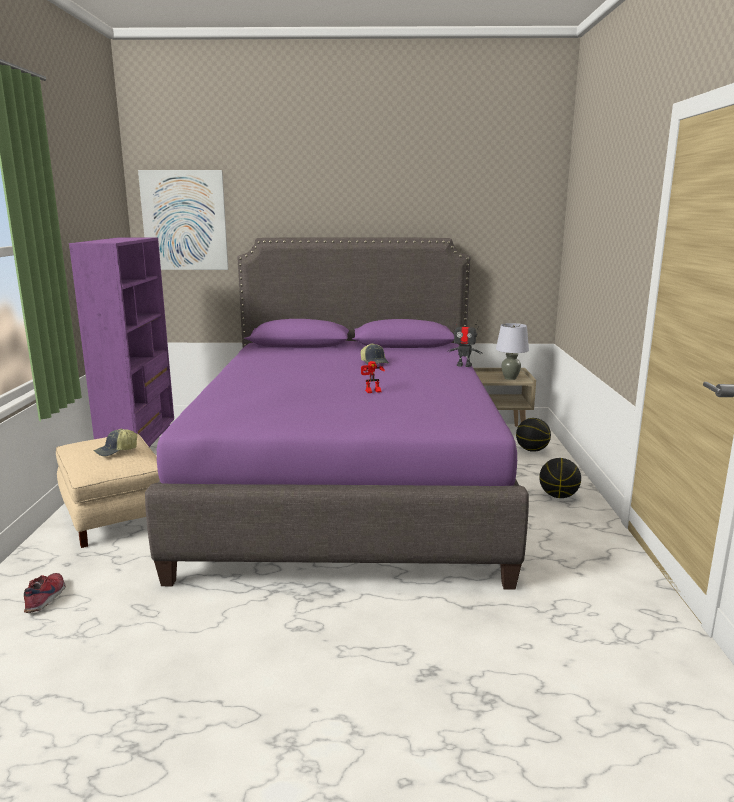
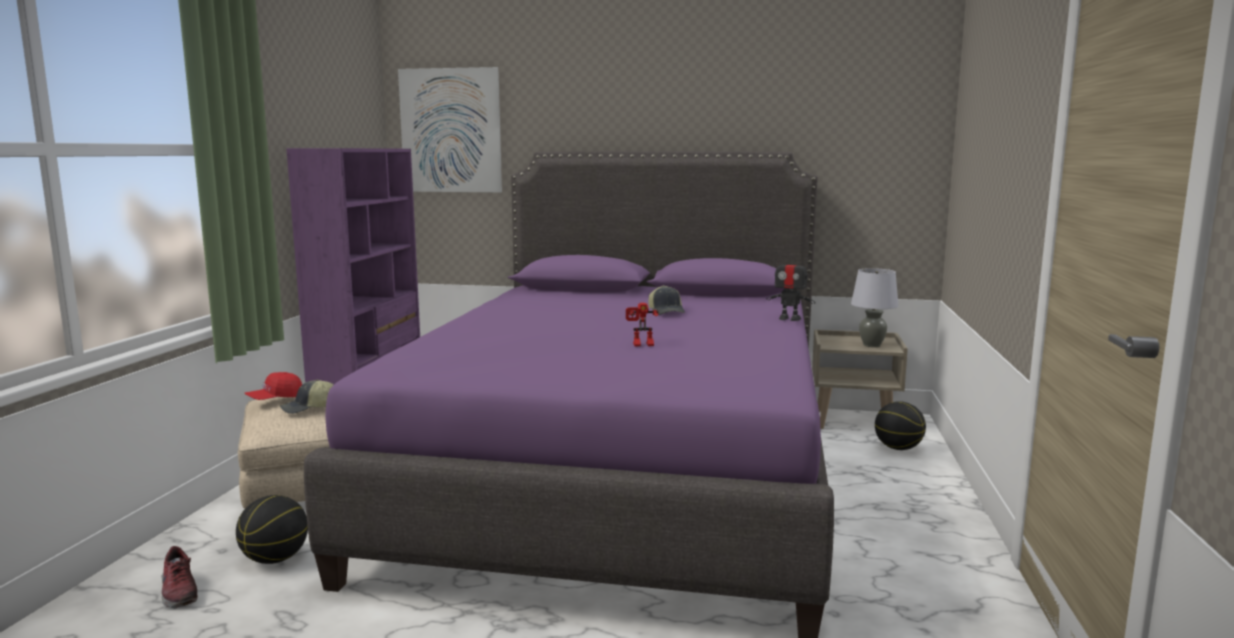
camera: 10 degrees right, 5 degrees down
shoe [24,573,66,613] -> shoe turned 135 degrees clockwise [161,546,198,608]
basketball [539,458,581,498] -> basketball moved to [236,495,308,564]
none -> red cap [245,372,302,400]

